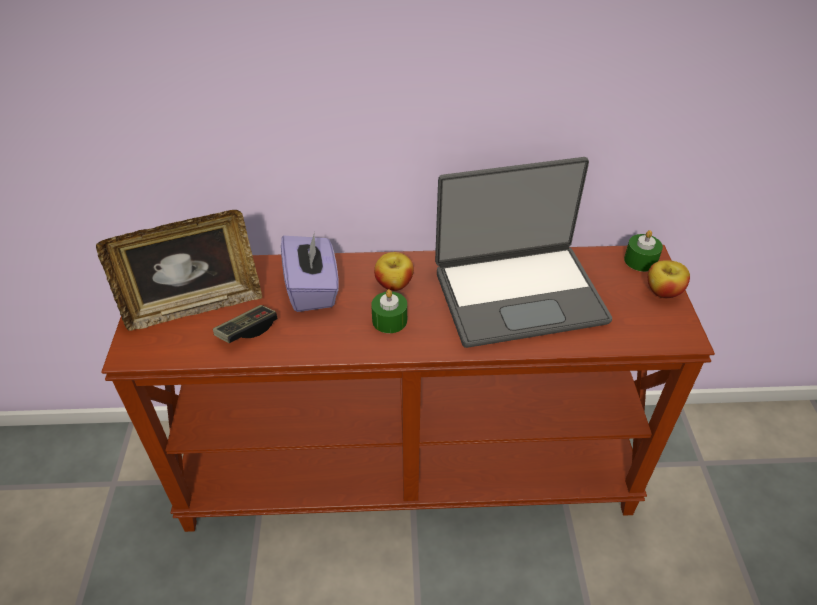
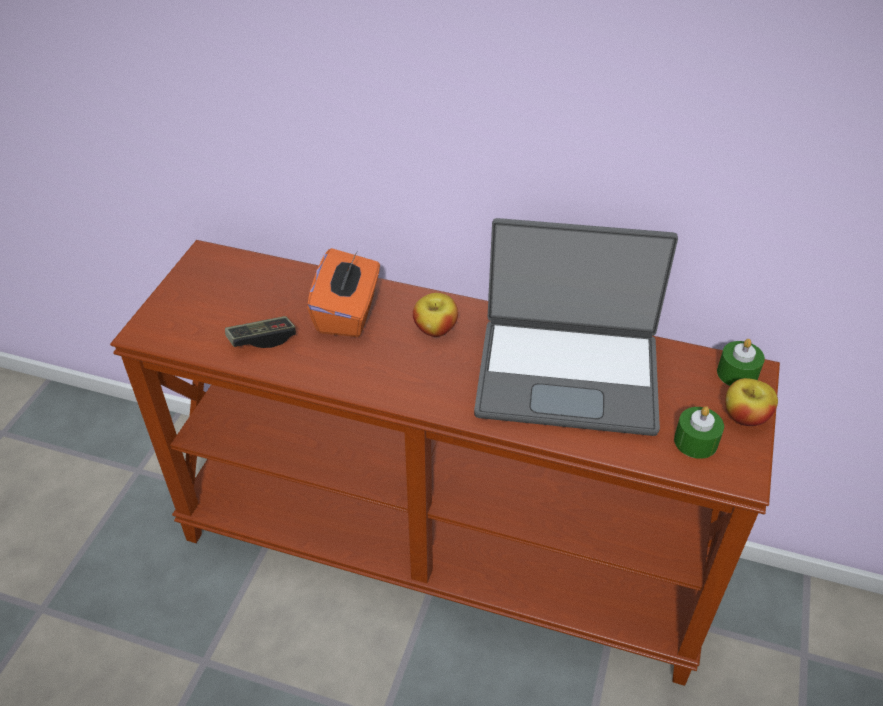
camera: 20 degrees right, 0 degrees up
picture frame [96,210,262,331] -> none
purple tissue box [281,232,339,312] -> orange tissue box [307,248,380,337]
green candle [371,289,407,333] -> green candle moved to [674,406,724,459]

